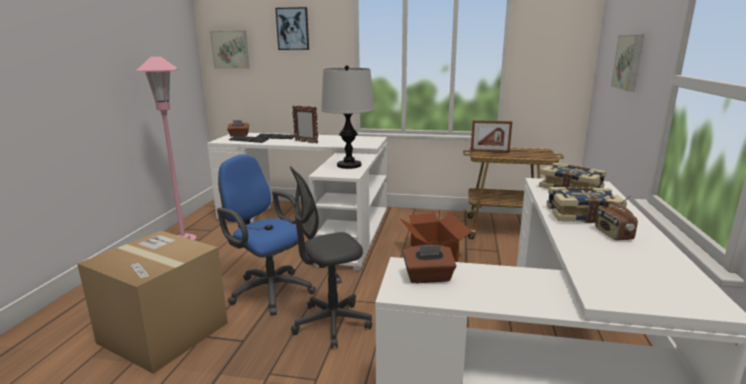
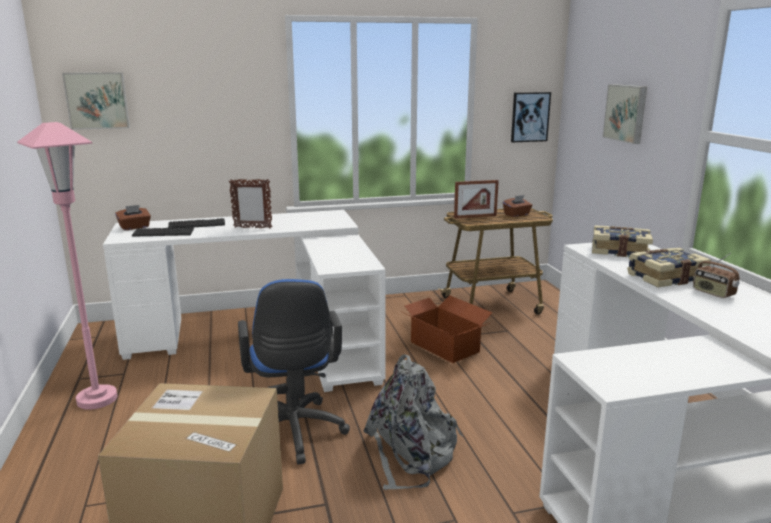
camera: 25 degrees left, 0 degrees up
blue office chair [217,154,316,316] -> blue office chair turned 120 degrees counterclockwise [238,279,350,464]
picture [275,7,309,50] -> picture moved to [511,92,551,142]
grey office chair [290,166,372,348] -> grey backpack [364,354,463,490]
table lamp [321,65,374,169] -> none
brown tissue box [403,245,456,283] -> brown tissue box moved to [503,195,532,217]

